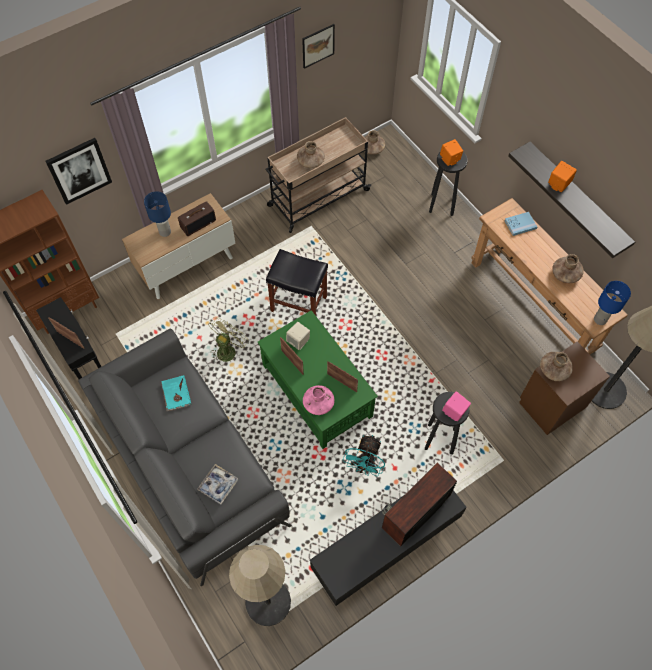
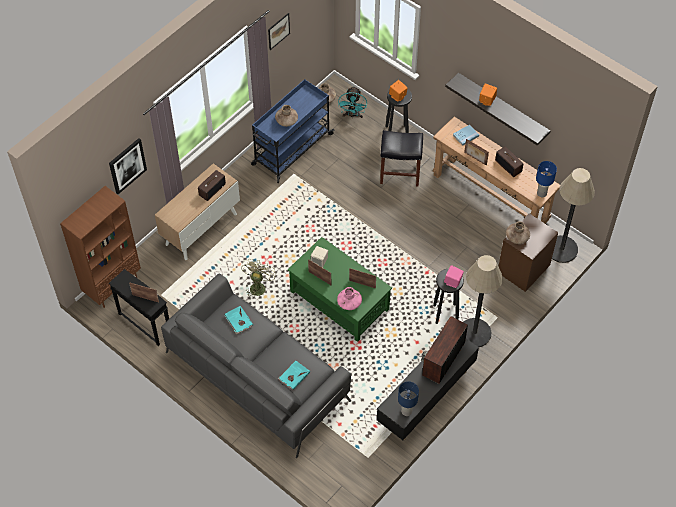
camera: 15 degrees left, 5 degrees down
blue table lamp [144,191,171,237] -> blue table lamp moved to [398,381,419,416]
tray [197,464,238,504] -> turquoise book [278,360,310,390]
floor lamp [229,545,291,626] -> floor lamp moved to [463,255,503,347]
beige cart [266,117,371,233] -> blue cart [251,79,335,183]
black stool [266,249,328,316] -> black stool moved to [380,130,423,187]
turquoise fan [343,435,385,476] -> turquoise fan moved to [338,87,367,118]
brown vase [552,254,584,283] -> radio [495,146,523,177]
none -> picture frame [464,139,489,166]

